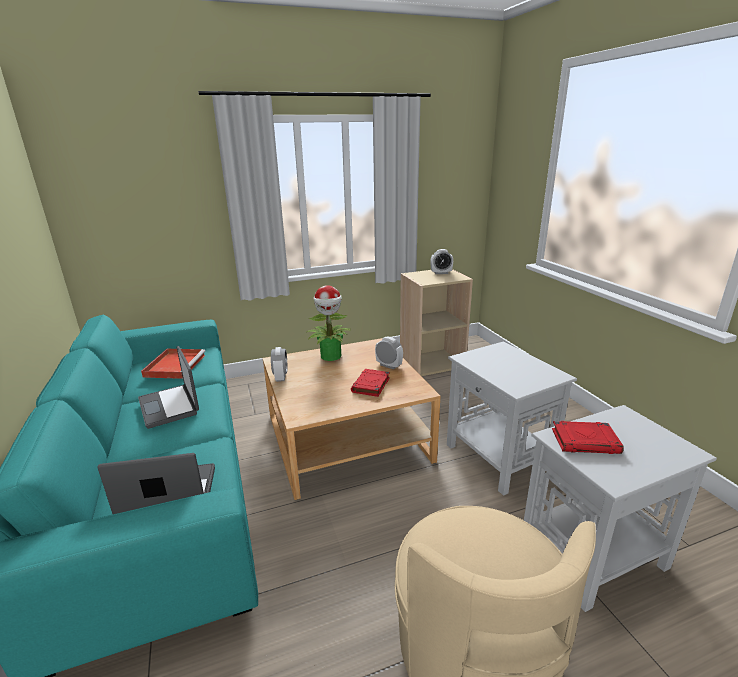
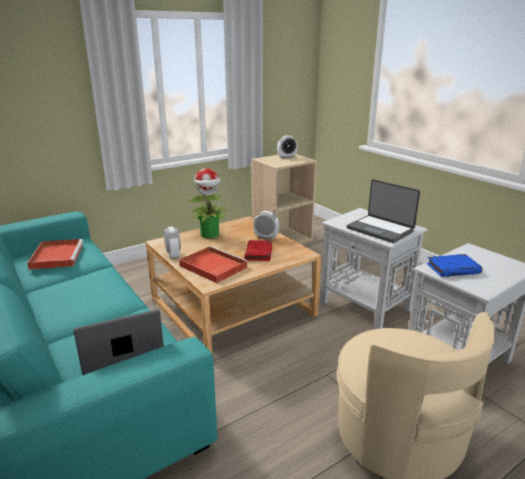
camera: 15 degrees left, 0 degrees up
laptop [138,346,199,429] -> laptop moved to [347,179,420,243]
red book [552,421,624,454] -> blue book [427,254,482,277]
none -> red tray [179,246,248,283]

